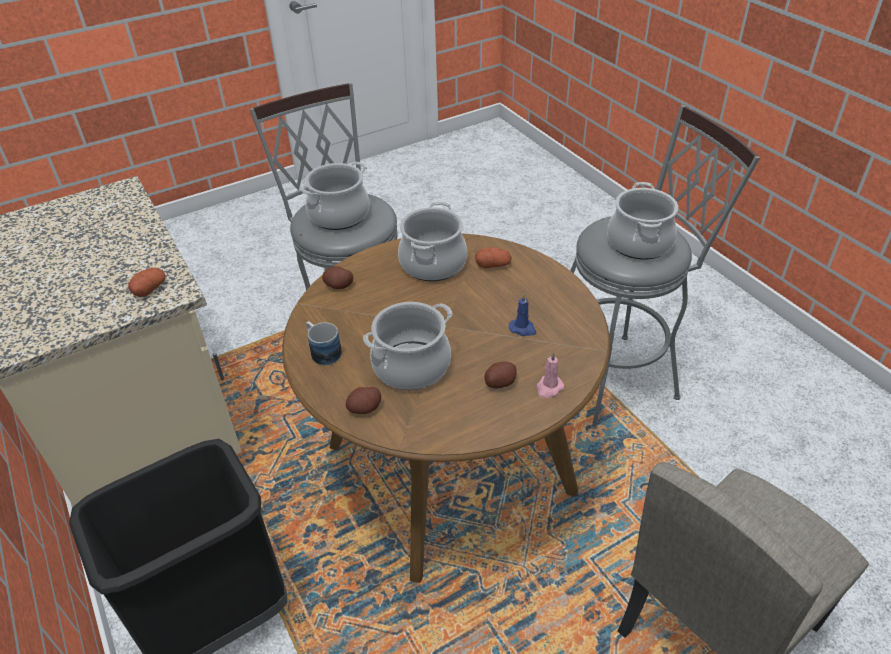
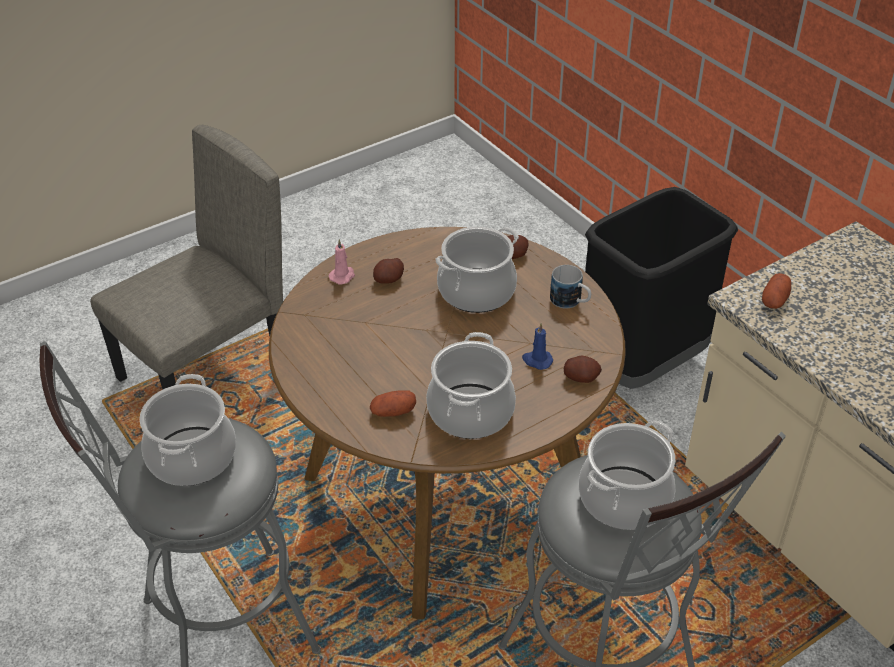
camera: 175 degrees right, 0 degrees up
blue candle [509,293,536,336] -> blue candle moved to [522,323,553,370]

